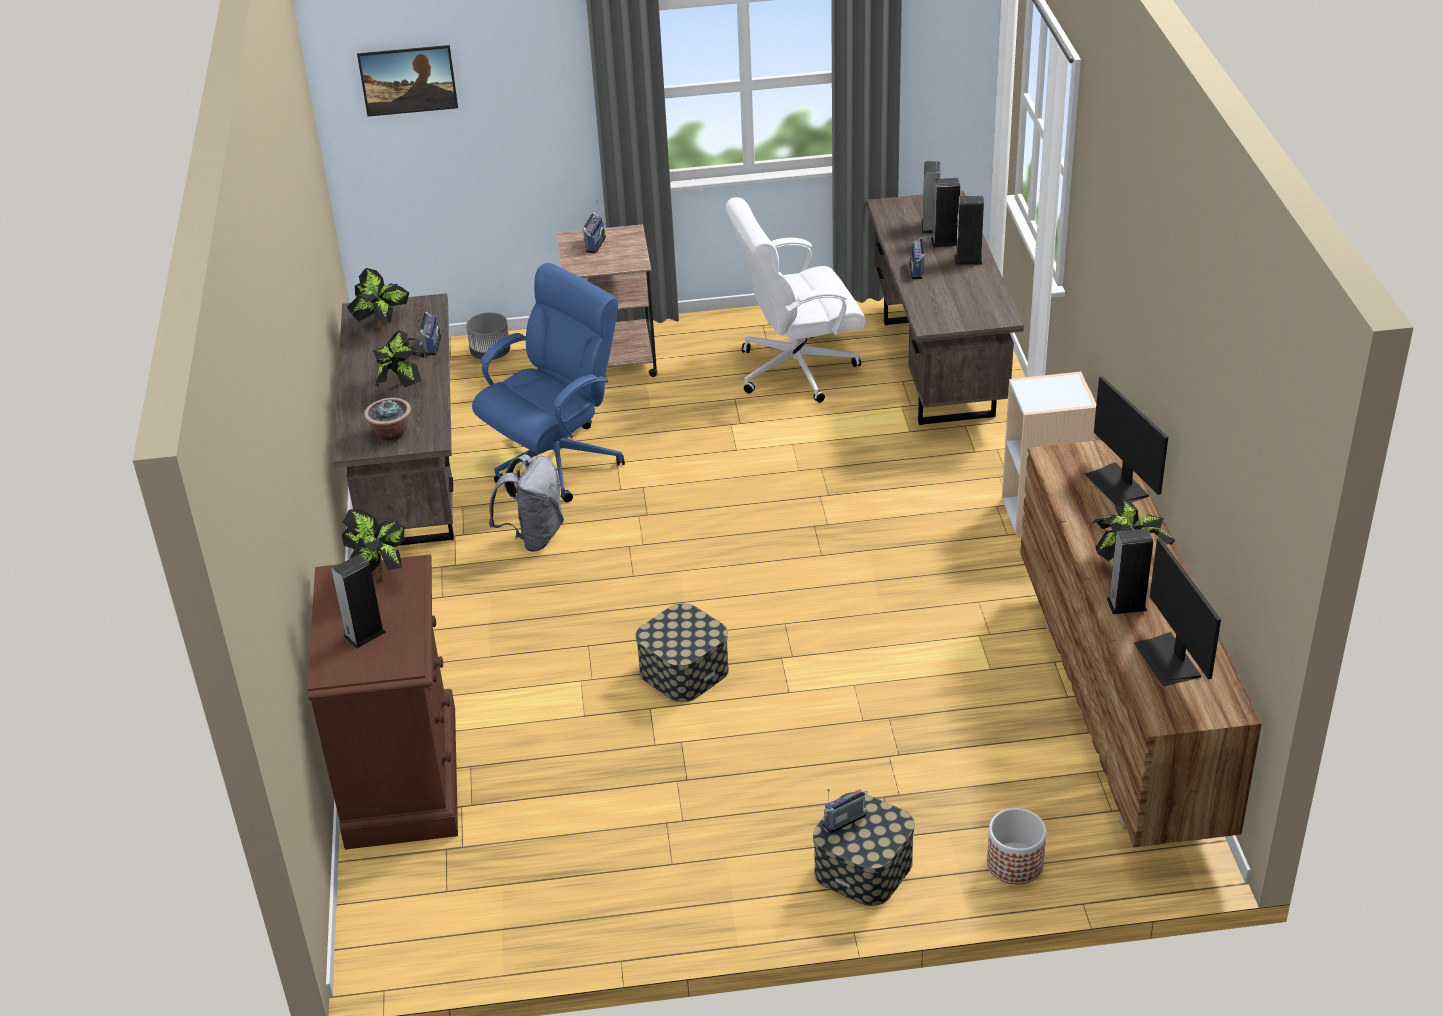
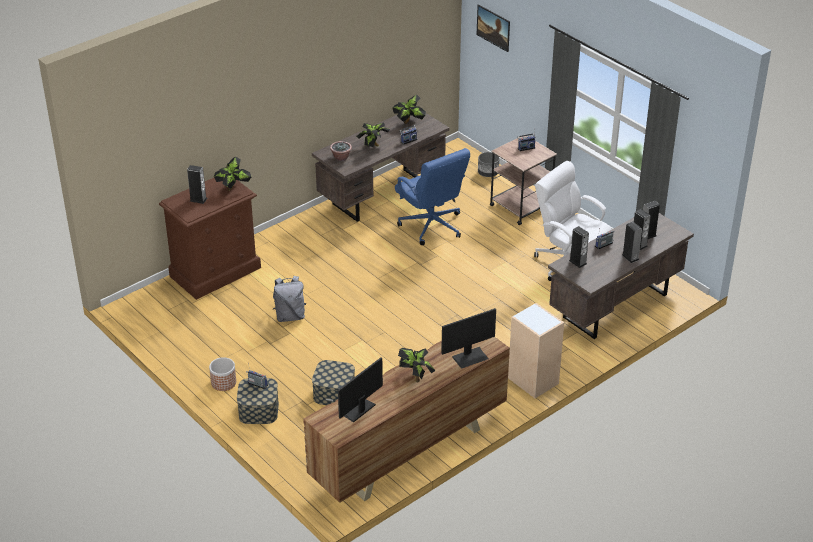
camera: 55 degrees right, 0 degrees up
blue office chair [472,263,625,502] -> blue office chair turned 45 degrees clockwise [395,148,470,245]
grey backpack [489,454,564,552] -> grey backpack moved to [273,276,306,322]
storage box [636,603,729,702] -> storage box moved to [312,360,355,405]
planter [987,808,1047,884] -> planter moved to [209,357,236,391]
monitor [1084,376,1168,505] -> monitor turned 150 degrees counterclockwise [441,308,496,369]
speaker [1107,528,1153,614] -> speaker moved to [569,226,589,268]

